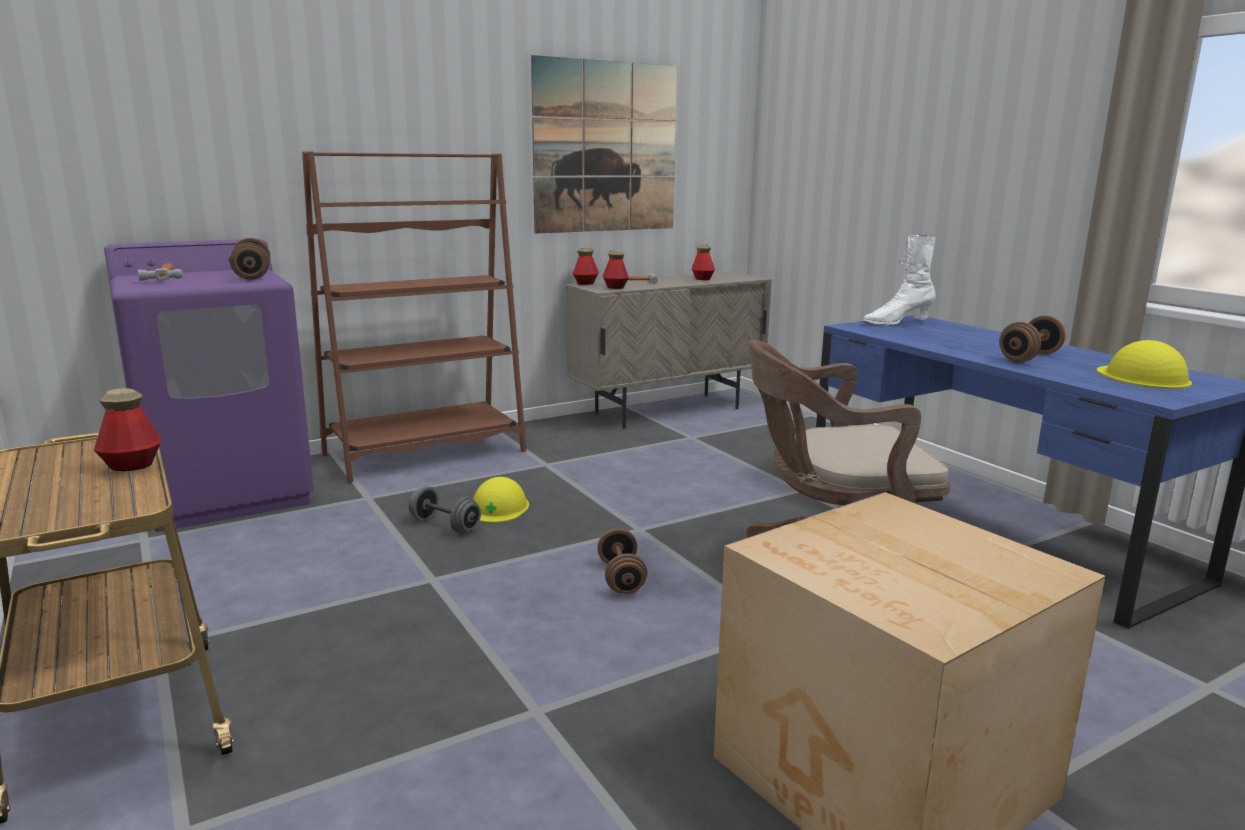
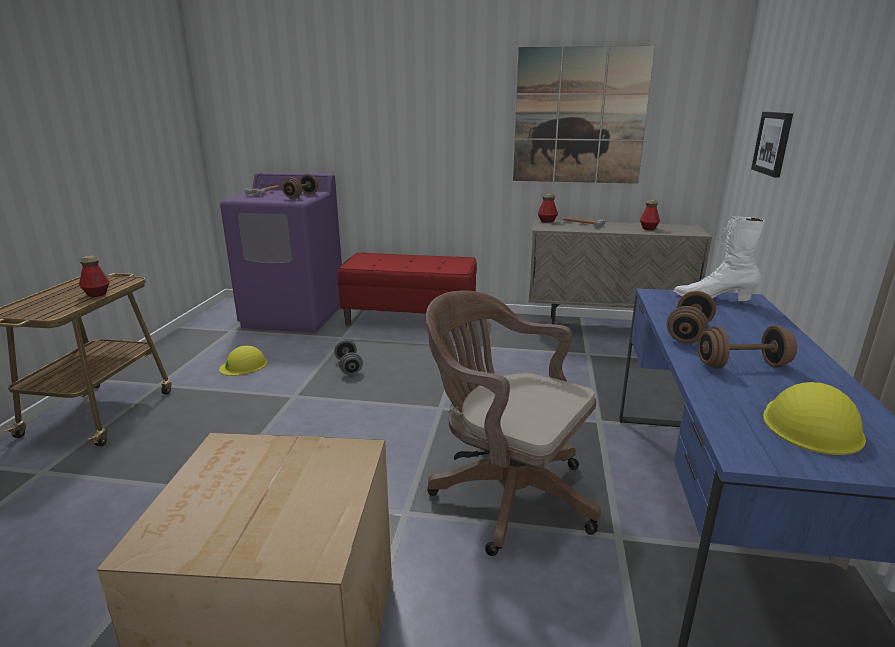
camera: 40 degrees right, 5 degrees up
brown bookcase [302,151,526,483] -> red bench [337,253,477,327]
yellow hard hat [473,477,529,523] -> yellow hard hat moved to [219,346,267,376]
brown dumbbell [597,528,647,594] -> brown dumbbell moved to [667,291,716,344]
bottle [603,250,629,289] -> none
none -> picture [751,112,793,178]

